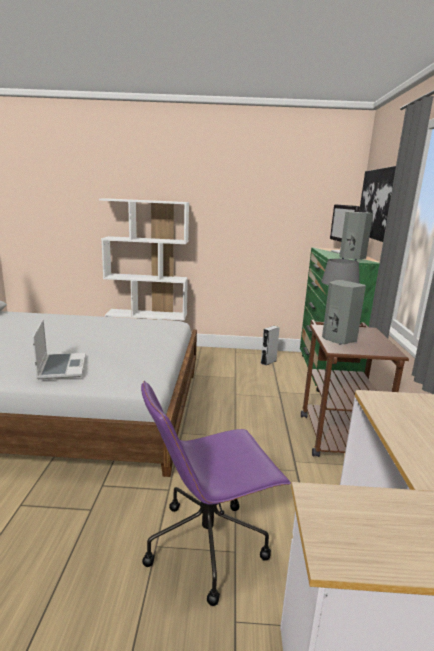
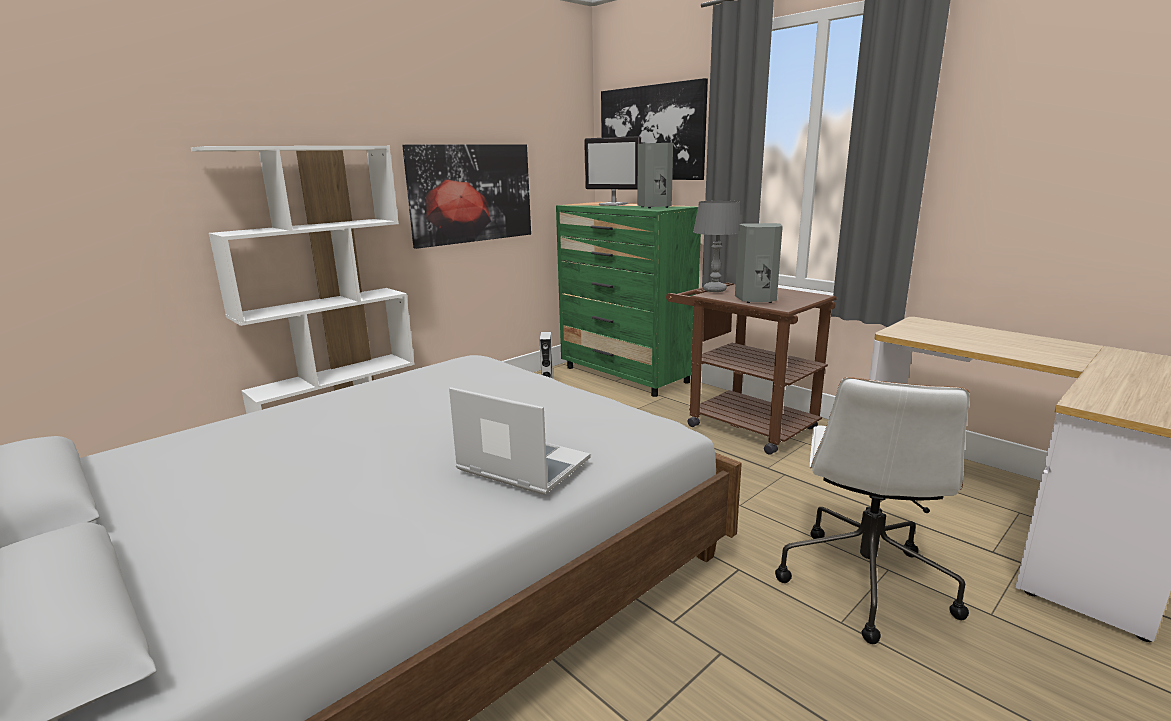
camera: 45 degrees left, 0 degrees up
purple office chair [141,381,291,606] -> white office chair [775,377,970,644]
none -> picture [402,144,531,249]

